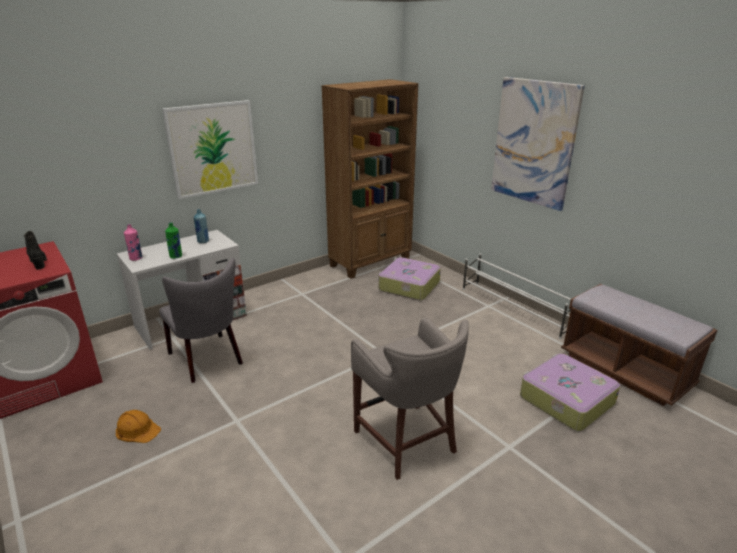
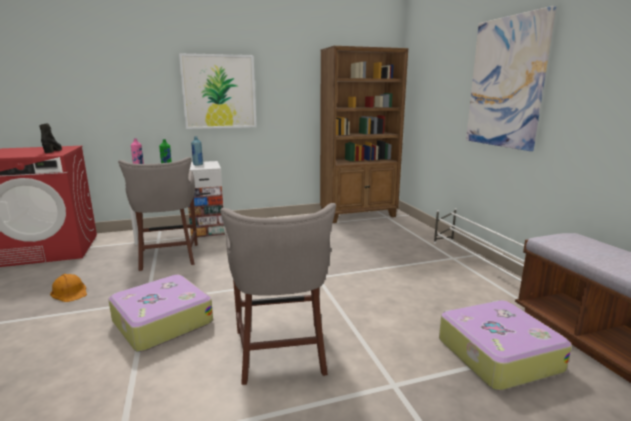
camera: 20 degrees right, 10 degrees down
grey chair [159,258,243,383] -> grey stool [118,157,198,271]
suitcase [379,257,441,301] -> suitcase moved to [108,275,213,352]

